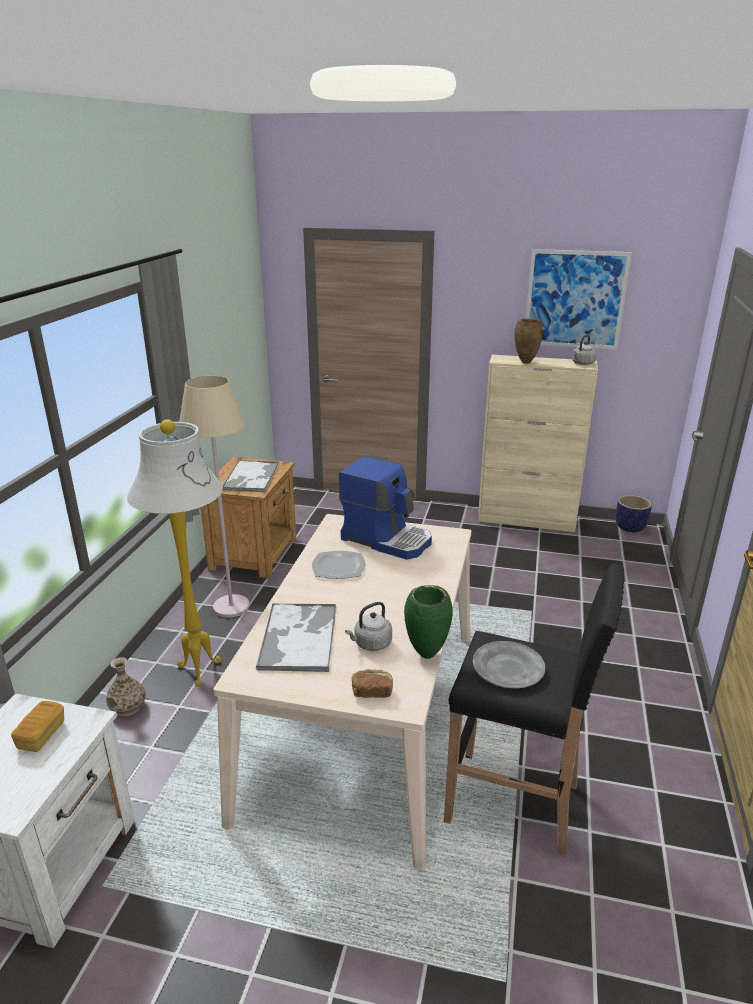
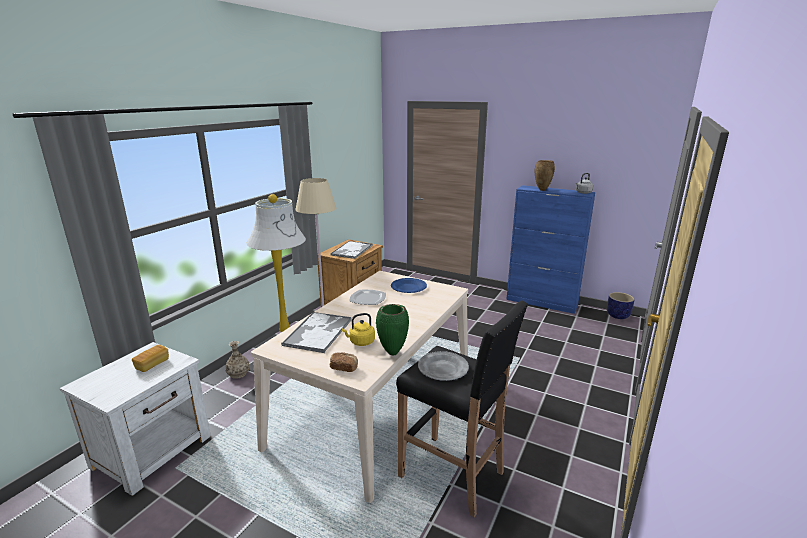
camera: 15 degrees right, 5 degrees down
coffee machine [339,456,432,560] -> blue plate [391,278,427,293]
grey kettle [345,602,392,651] -> yellow kettle [342,313,375,346]
beige cabinet [478,355,598,532] -> blue cabinet [506,185,595,314]
picture [526,249,632,349] -> none

